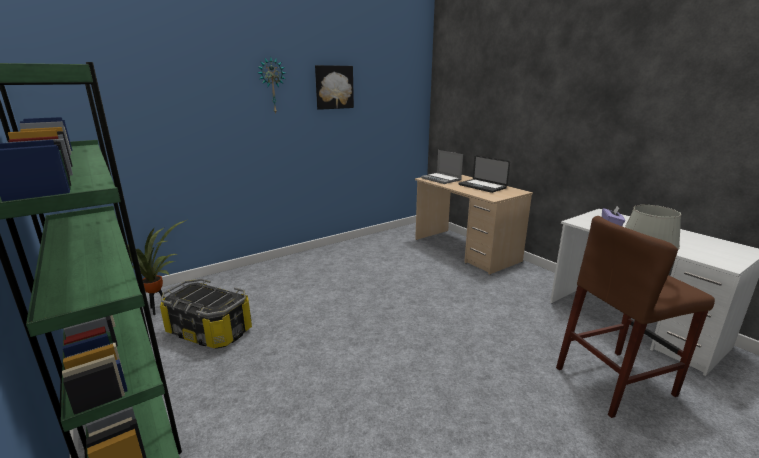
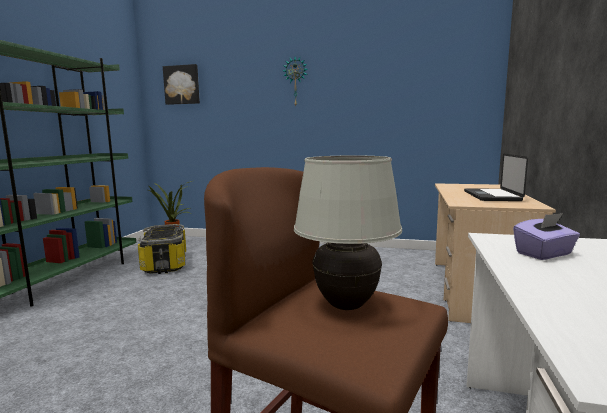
camera: 50 degrees right, 10 degrees down
picture [315,65,354,110] -> picture moved to [163,64,200,105]
laptop [421,150,463,184] -> none

